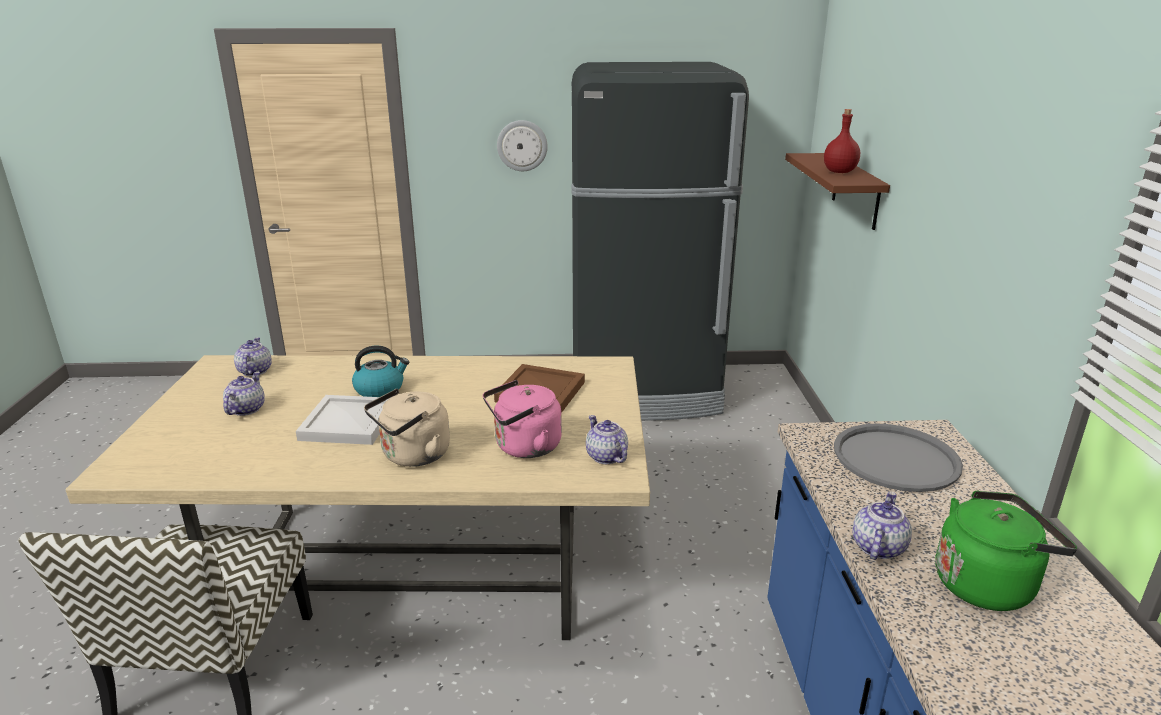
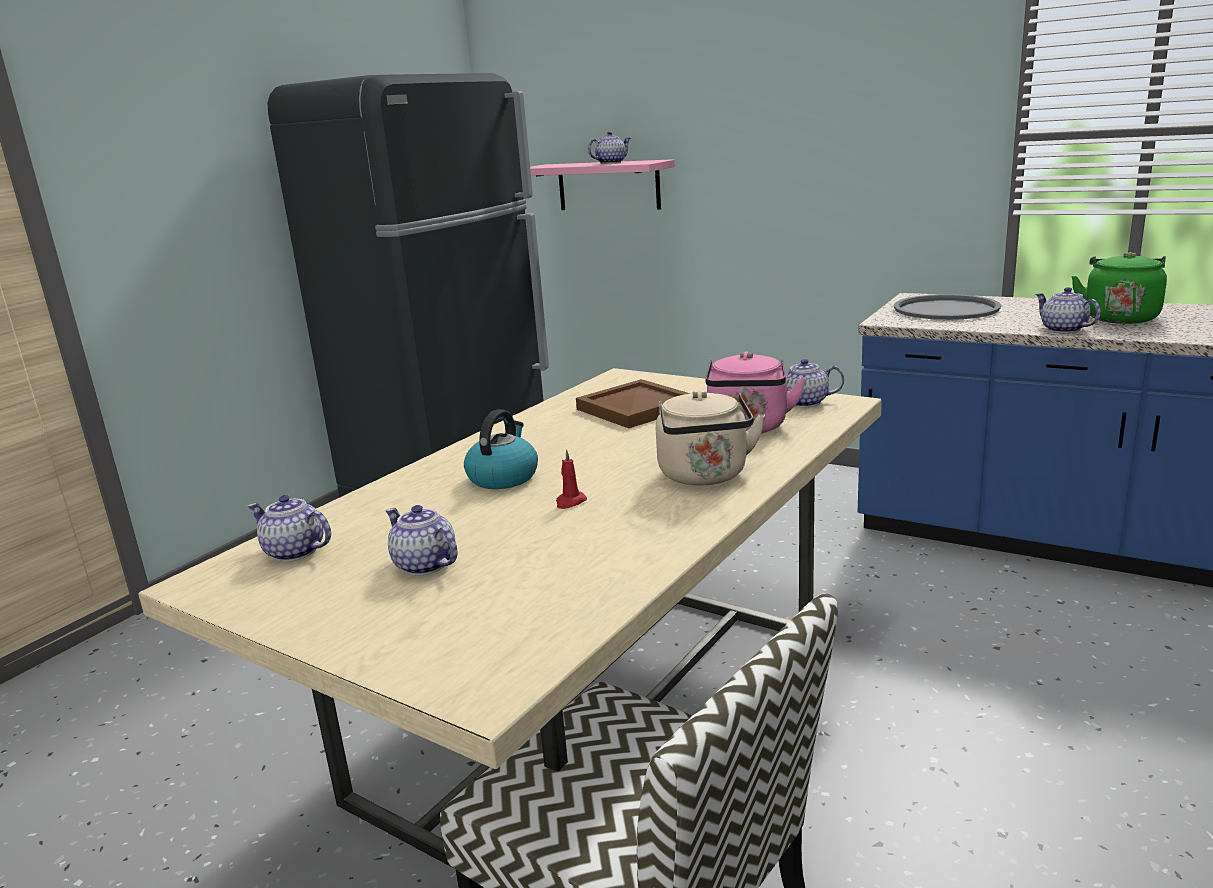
camera: 55 degrees left, 5 degrees down
white tray [296,395,390,445] -> red candle [556,449,587,509]
wall clock [497,120,548,171] -> none
brown shelf [785,153,890,230] -> pink shelf [530,159,675,210]
red bottle [824,109,860,173] -> teapot [588,131,631,164]

